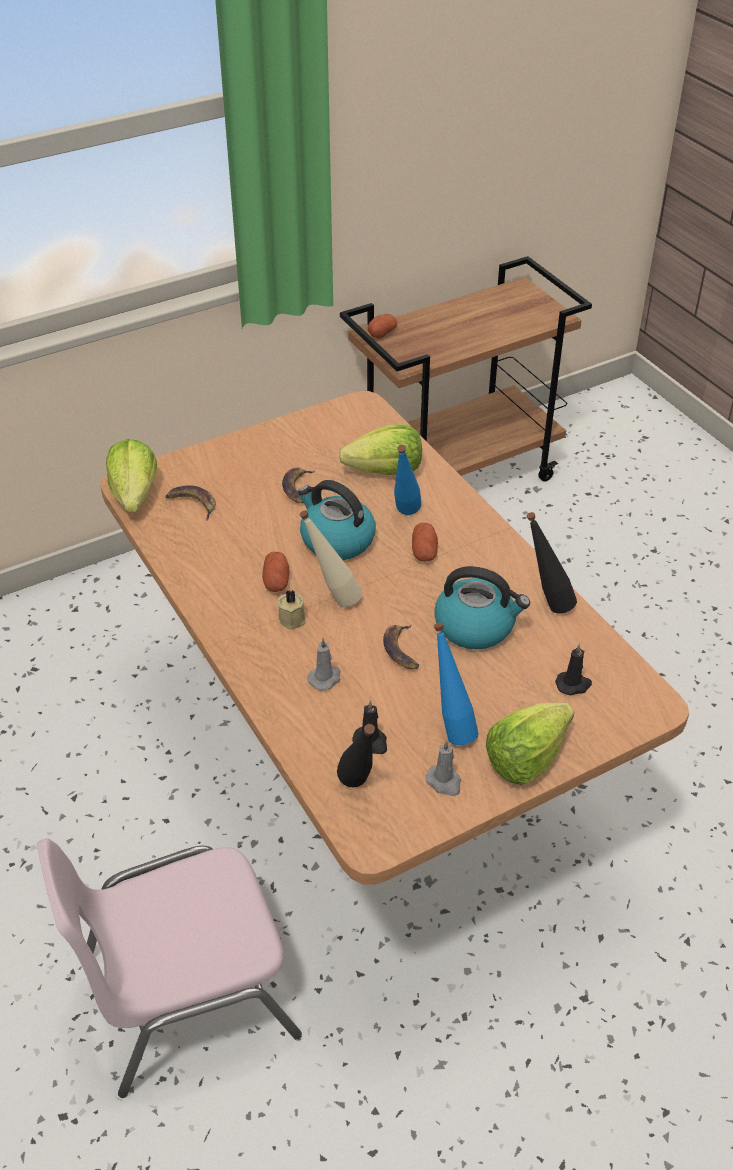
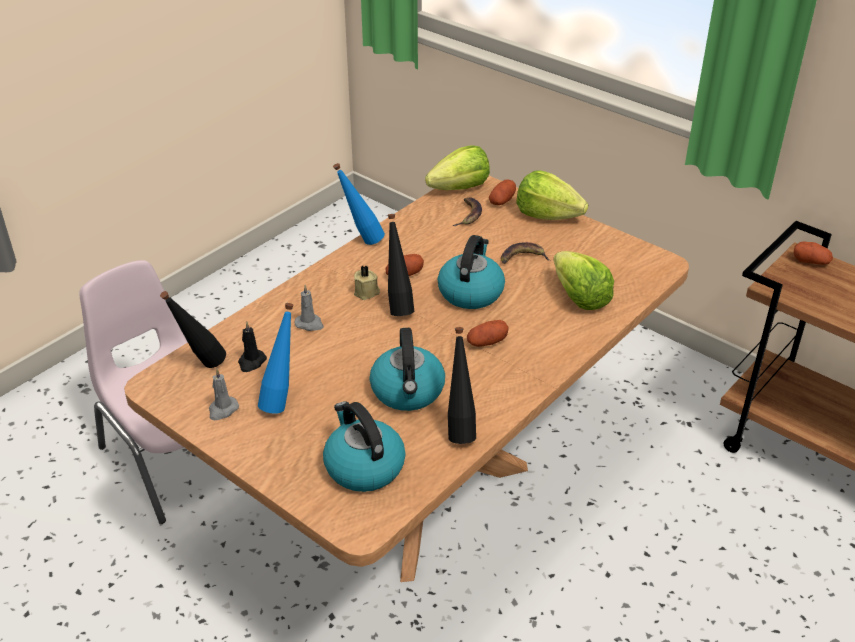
camera: 70 degrees right, 5 degrees down
beige bottle [299,510,362,607] -> black bottle [388,214,414,316]
banana [383,624,419,669] -> none
blue bottle [394,445,421,515] -> blue bottle moved to [333,163,385,245]
lettuce [486,702,574,785] -> lettuce moved to [516,170,588,220]
black candle [555,643,592,696] -> kettle [323,401,406,492]
none -> potato [489,179,516,205]

